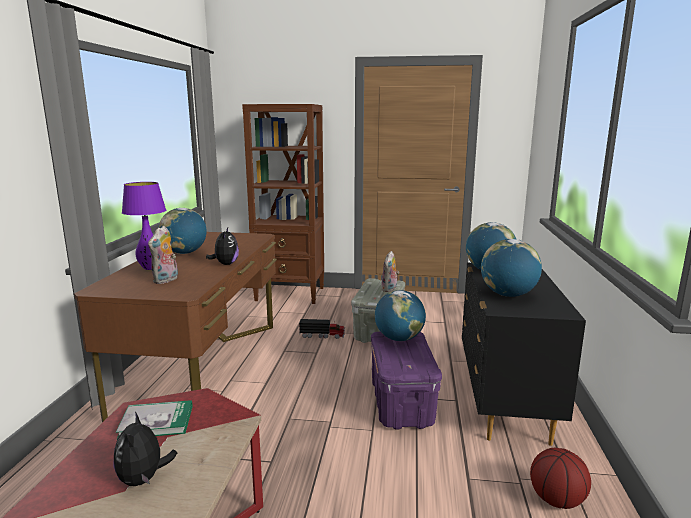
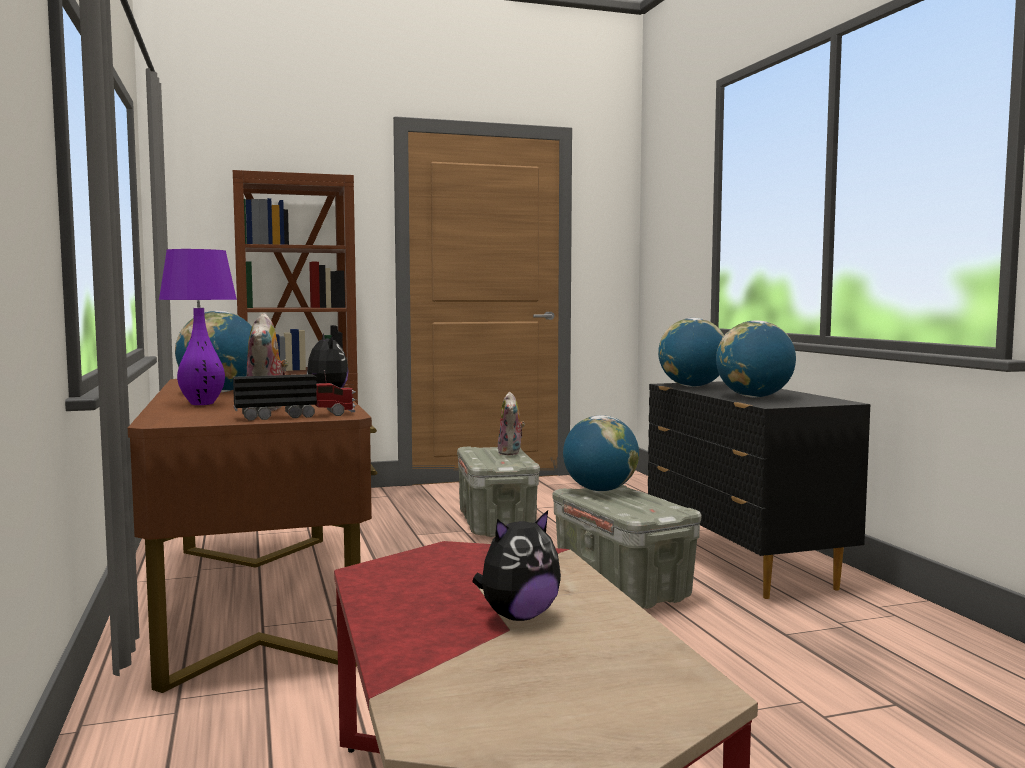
camera: 25 degrees left, 10 degrees down
plush toy [114,412,177,486] -> plush toy turned 90 degrees counterclockwise [472,510,561,621]
book [116,400,192,439] -> none
toy truck [299,319,345,339] -> toy truck moved to [233,370,356,421]
purple storage box [371,332,442,430] -> grey storage box [553,485,701,609]
basketball [530,448,591,509] -> none

